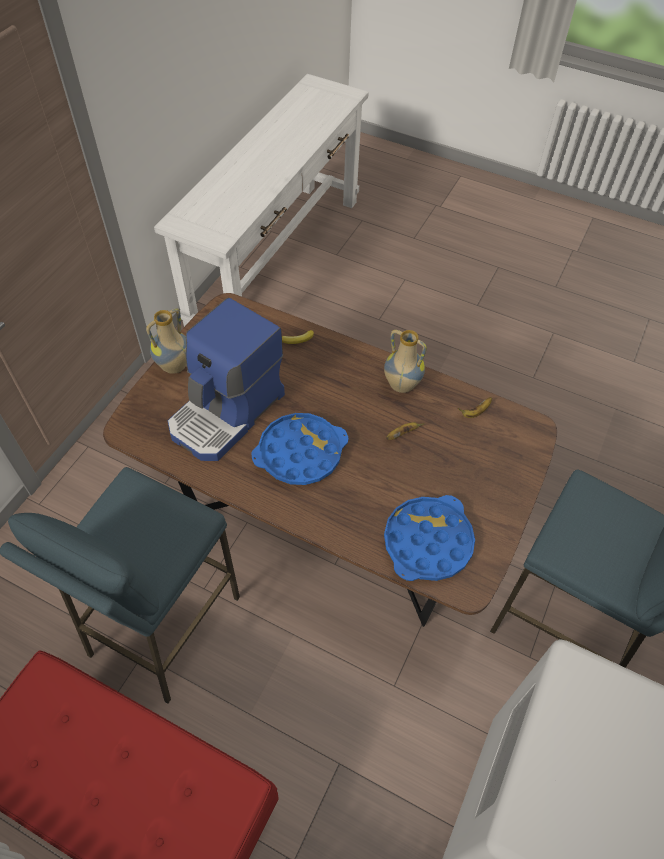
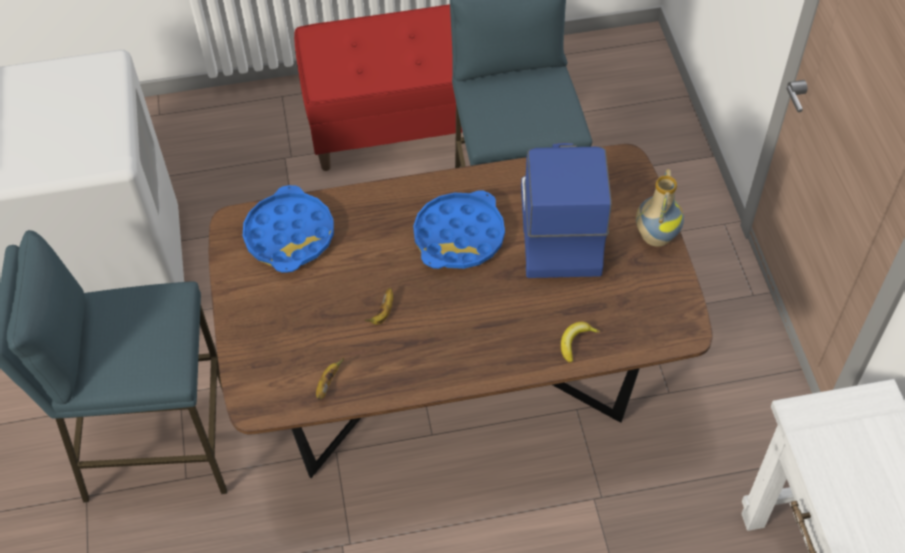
camera: 145 degrees right, 0 degrees up
vase [384,330,427,393] -> none

